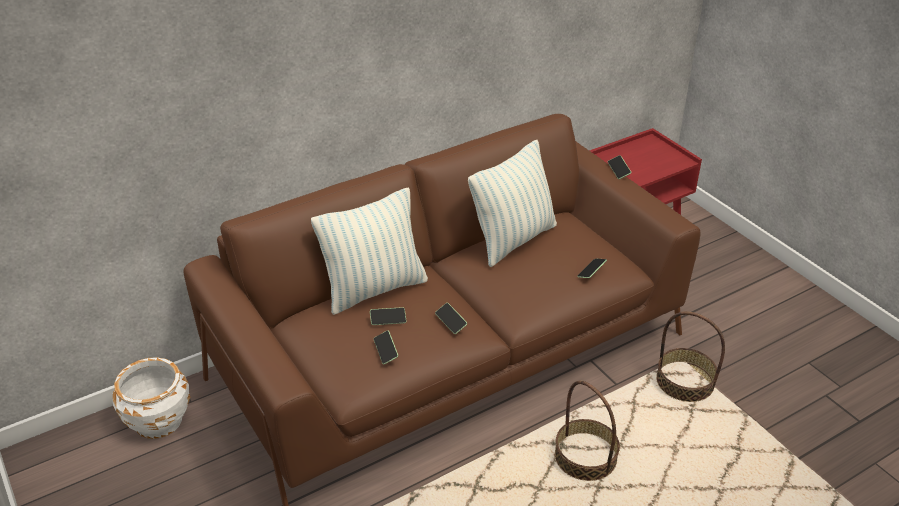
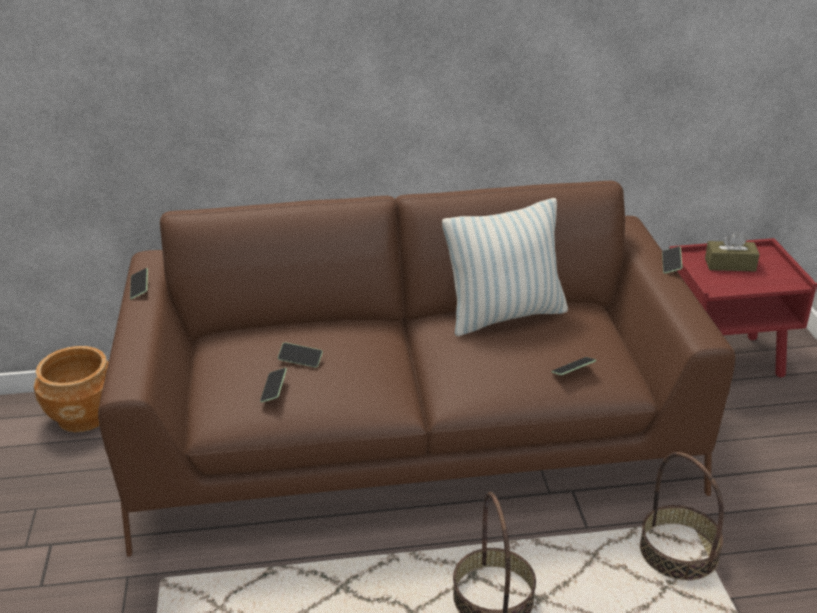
camera: 25 degrees right, 5 degrees down
white planter [113,357,191,439] -> brown planter [34,346,109,432]
pillow [311,187,428,315] -> none
phone [435,303,467,334] -> phone moved to [130,268,148,299]
none -> brown tissue box [705,231,760,272]

